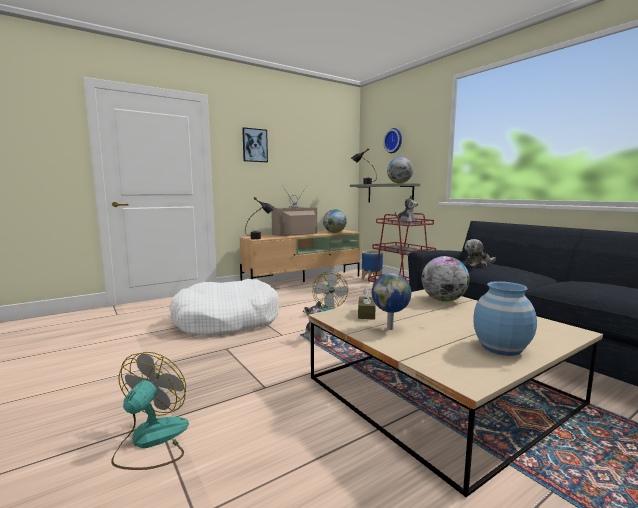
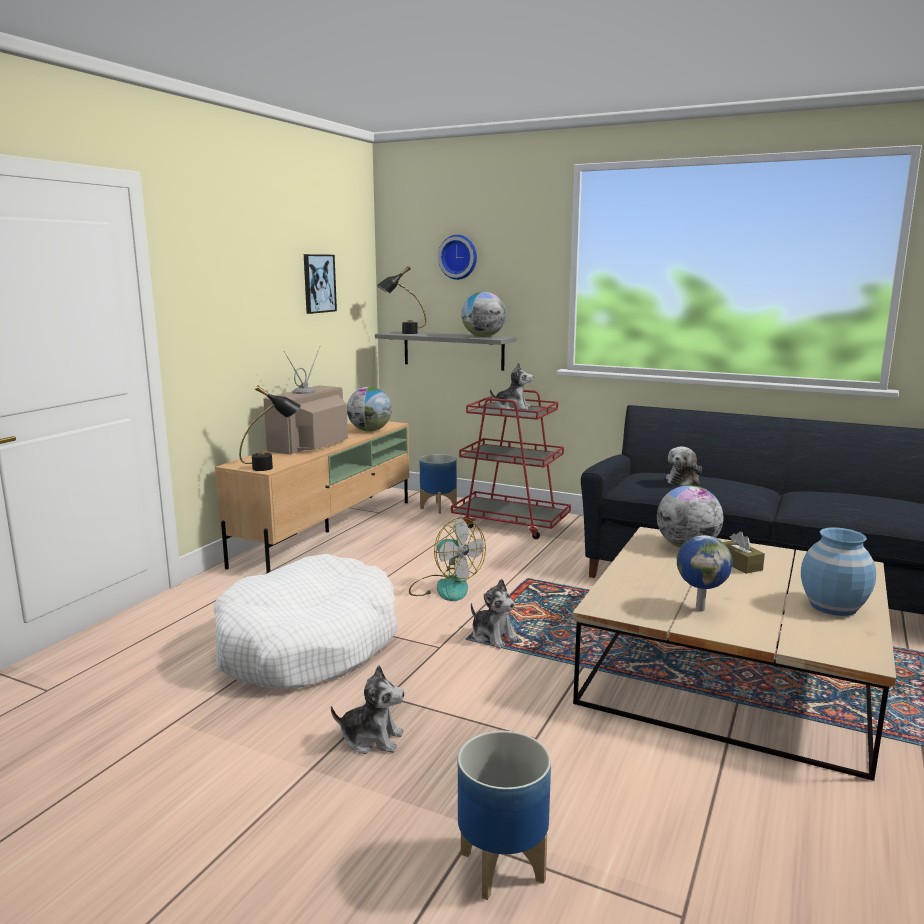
camera: 30 degrees left, 5 degrees up
fan [111,352,189,470] -> planter [458,731,551,900]
picture [242,127,268,162] -> picture moved to [304,254,337,314]
brown tissue box [358,288,376,320] -> brown tissue box moved to [723,531,765,574]
none -> plush toy [331,665,404,754]

